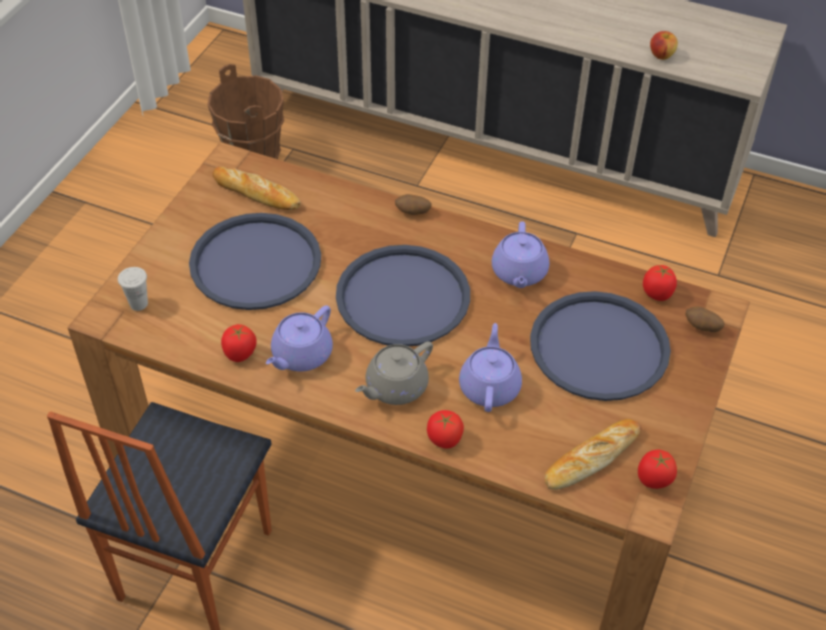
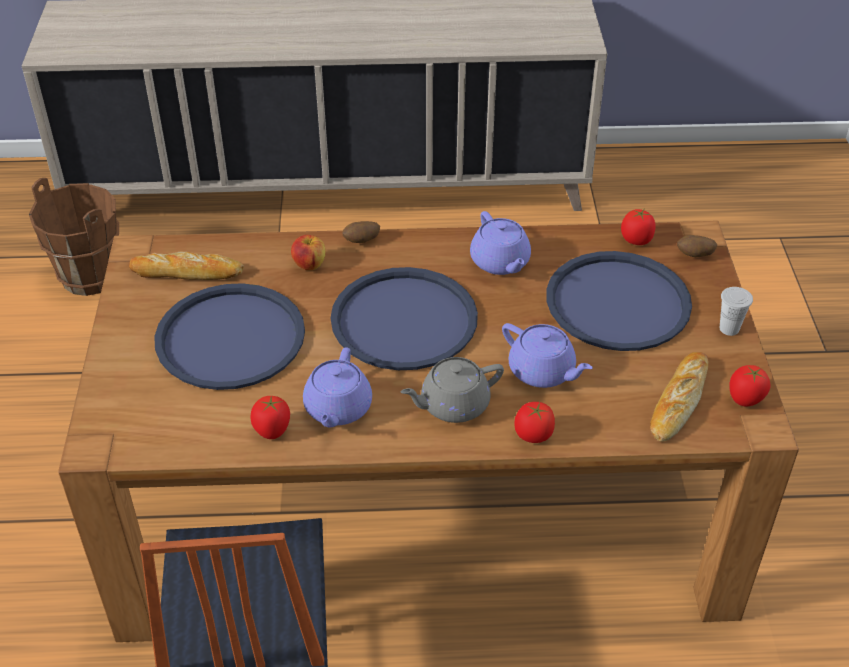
camera: 25 degrees left, 5 degrees down
white cup [118,267,148,311] -> white cup moved to [720,287,753,336]
grey teapot [355,341,433,405] -> grey teapot turned 45 degrees clockwise [401,357,504,423]
purple teapot [459,323,522,412] -> purple teapot turned 150 degrees clockwise [502,323,593,388]
apple [650,31,678,60] -> apple moved to [291,235,326,270]

